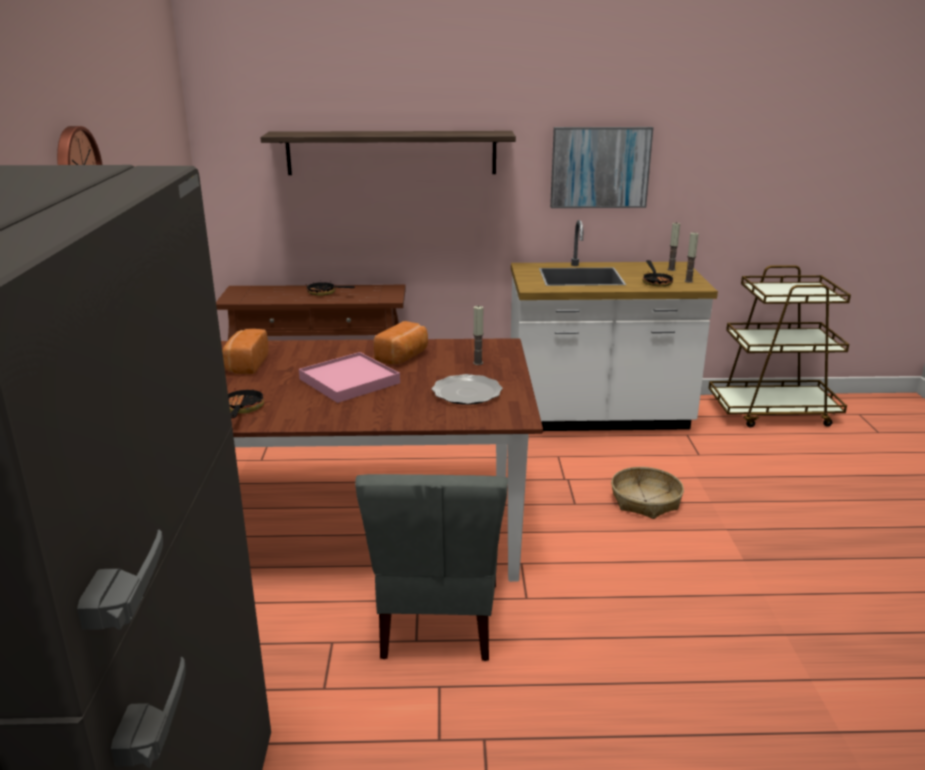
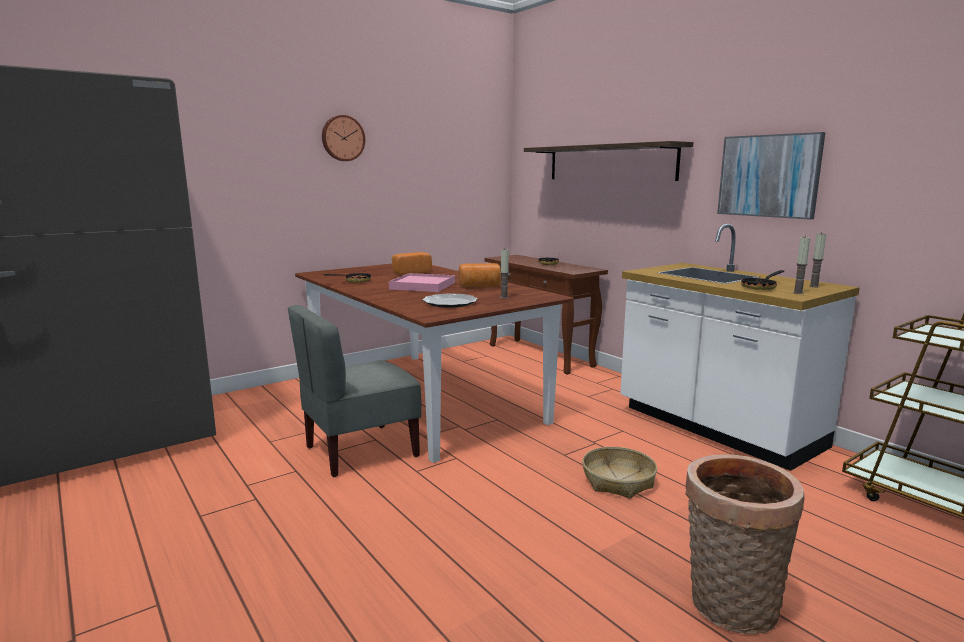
camera: 55 degrees right, 10 degrees down
none -> basket [685,454,805,634]

